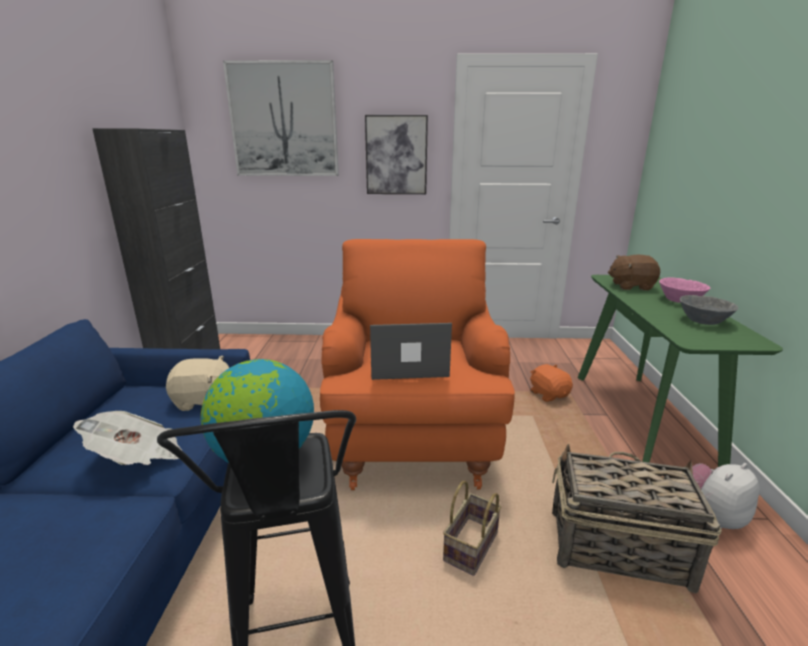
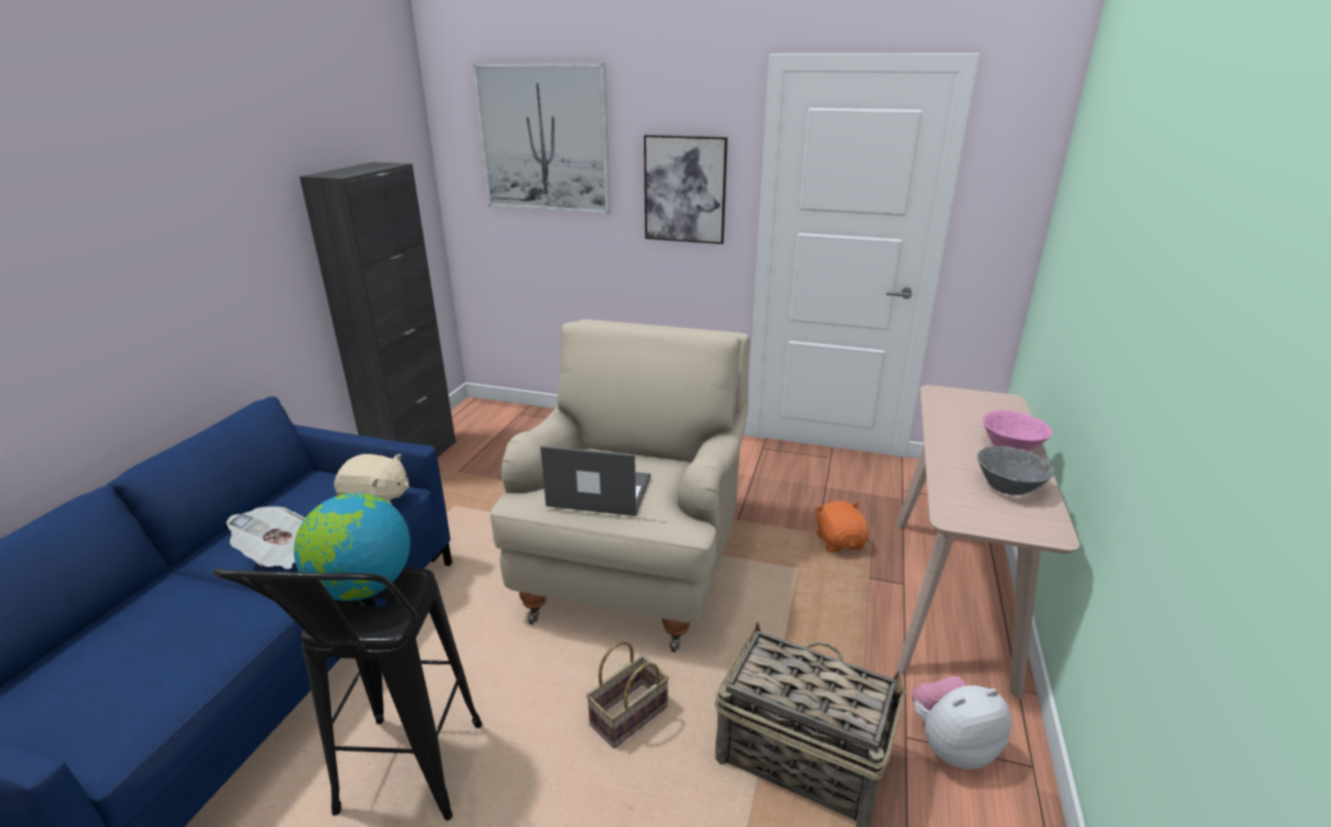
camera: 15 degrees right, 5 degrees up
orange armchair [320,239,515,490] -> beige armchair [490,319,750,652]
green console table [578,275,783,467] -> beige console table [896,385,1080,699]
brown plush toy [608,255,660,290] -> none

